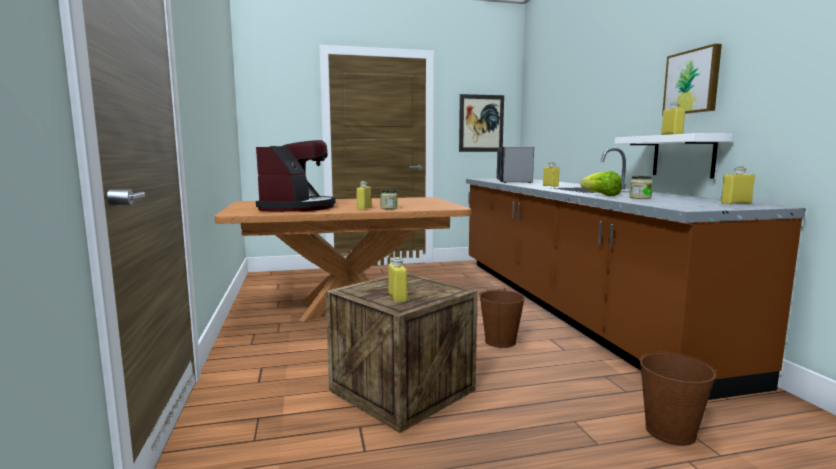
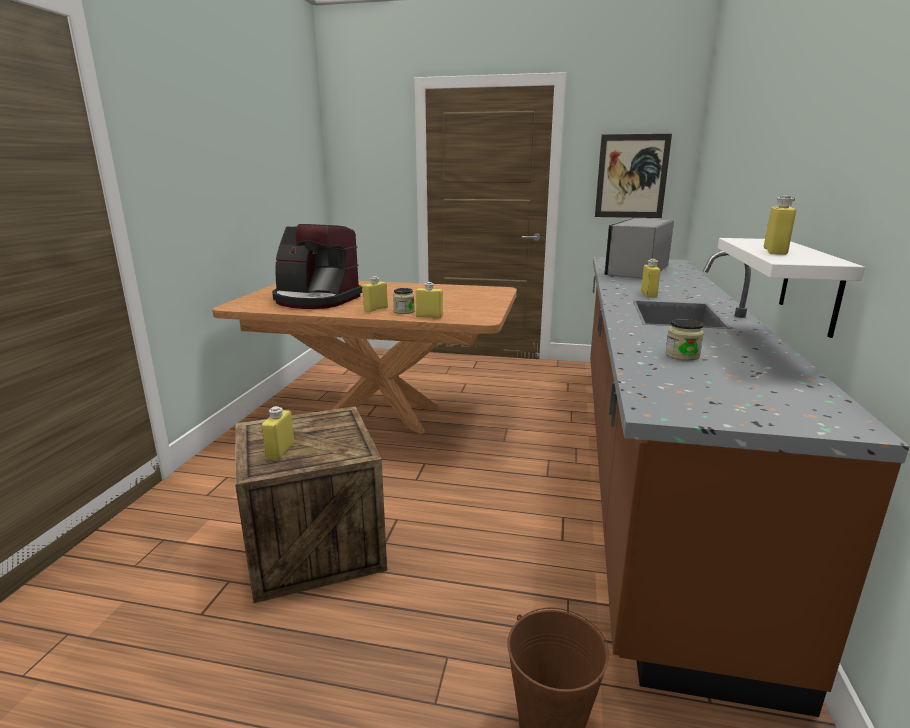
camera: 25 degrees right, 10 degrees up
coffee machine [256,140,336,212] -> coffee machine turned 75 degrees clockwise [272,224,362,309]
brown bucket [479,288,525,348] -> none
lettuce [580,171,622,196] -> none
picture [662,44,722,115] -> none
yellow bottle [721,166,755,204] -> yellow bottle moved to [416,282,443,318]

